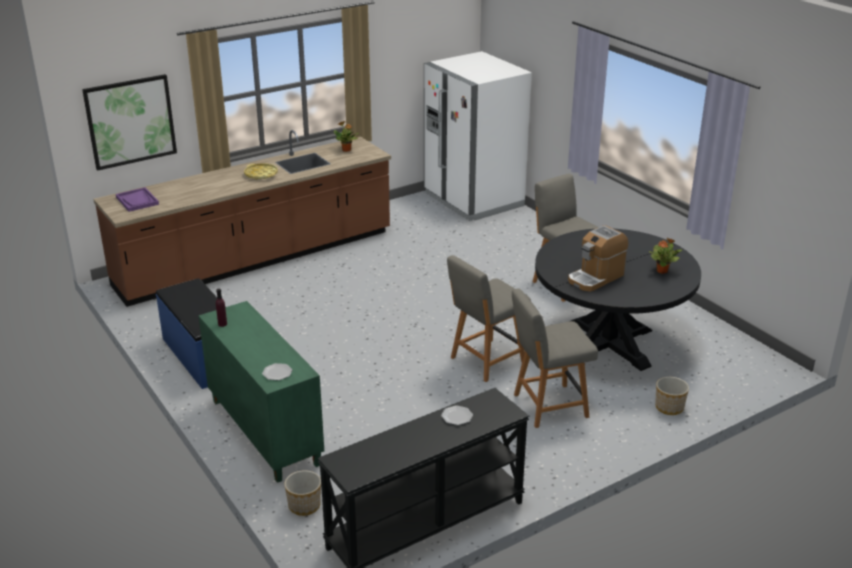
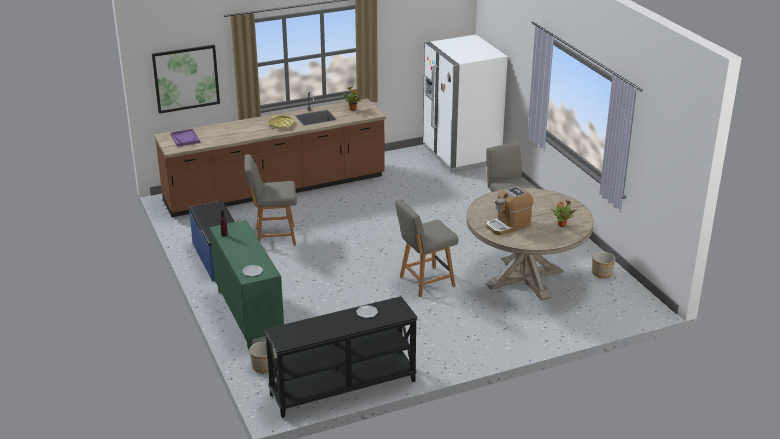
camera: 10 degrees right, 0 degrees up
grey chair [512,288,598,428] -> grey chair moved to [245,154,297,246]
black dining table [535,229,701,371] -> beige dining table [466,188,594,301]
planter [655,377,689,415] -> planter moved to [592,252,615,278]

